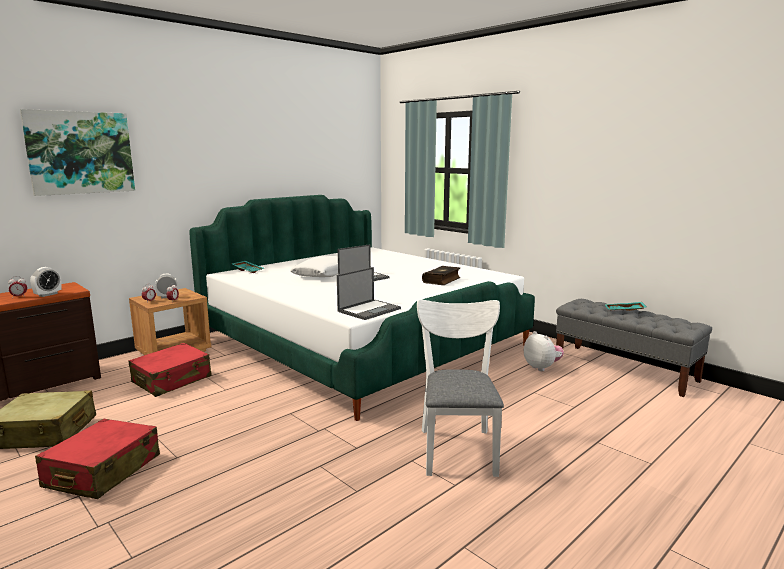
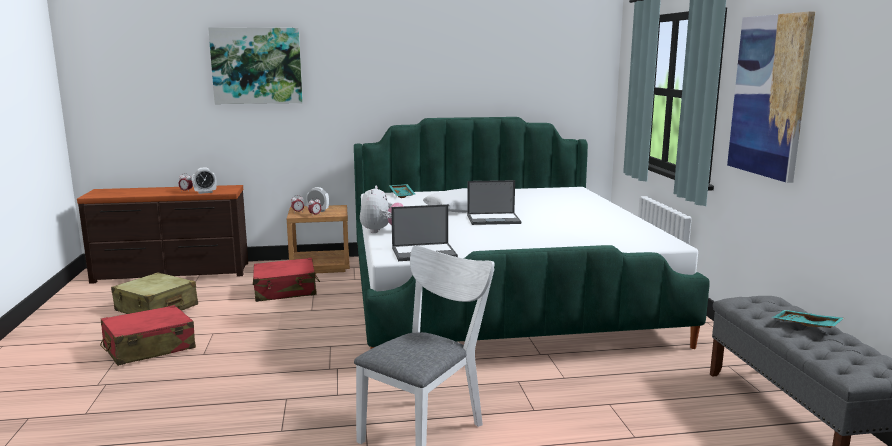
camera: 35 degrees right, 0 degrees up
book [422,266,460,285] -> none
plush toy [524,331,564,371] -> plush toy moved to [360,185,403,233]
none -> picture [727,12,815,183]

